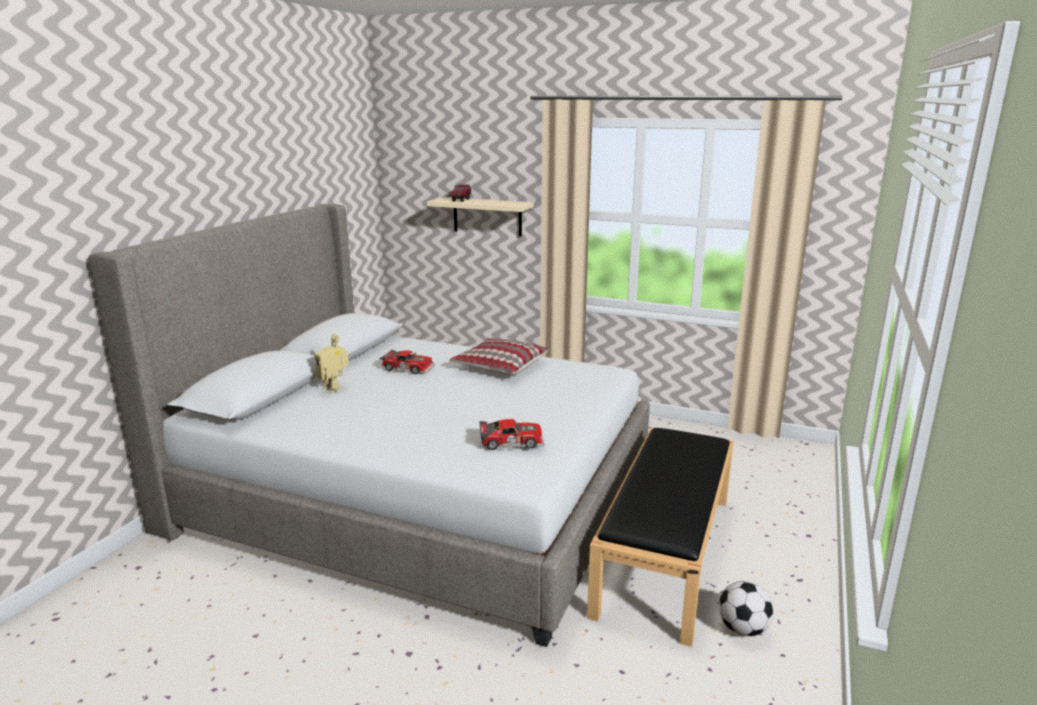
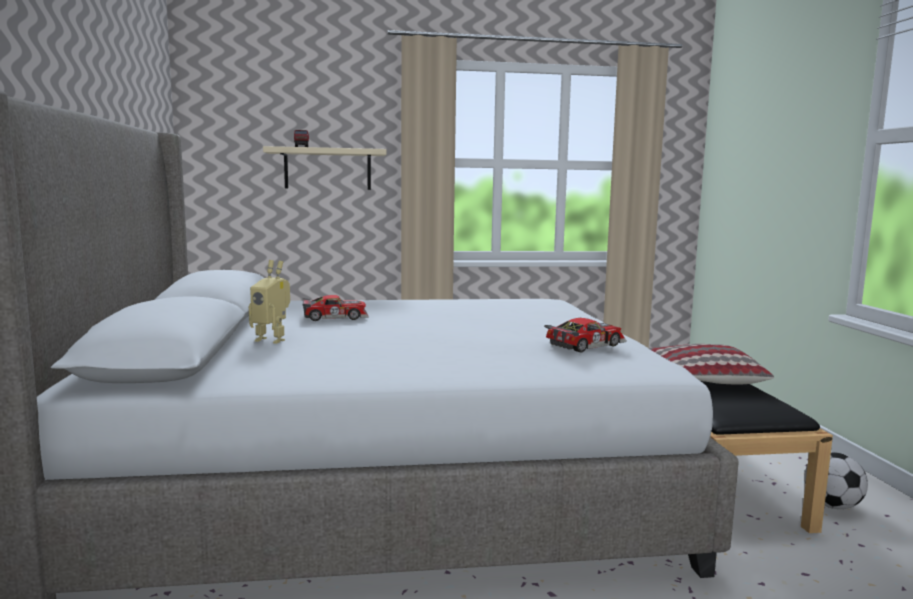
camera: 30 degrees left, 10 degrees down
pillow [450,338,549,376] -> pillow moved to [649,344,774,384]

